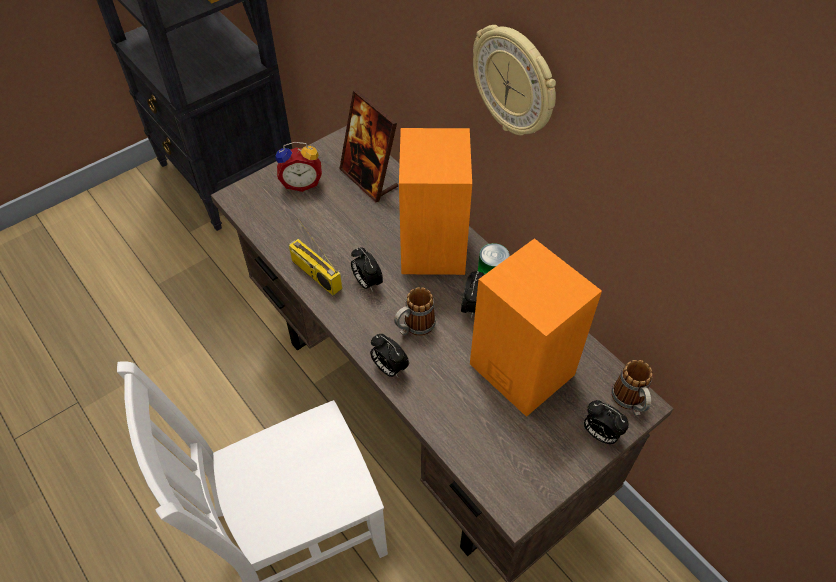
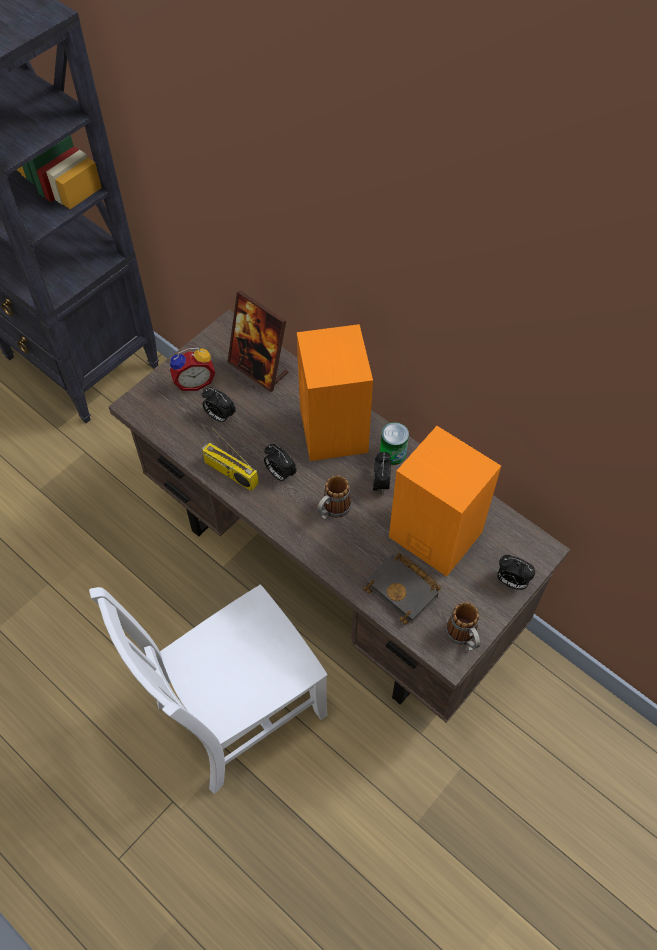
camera: 10 degrees left, 5 degrees up
alarm clock [370,334,409,377] -> alarm clock moved to [202,387,236,422]
wall clock [473,25,556,136] -> none
mug [611,360,653,416] -> mug moved to [446,602,480,651]
none -> black book [363,553,441,625]

